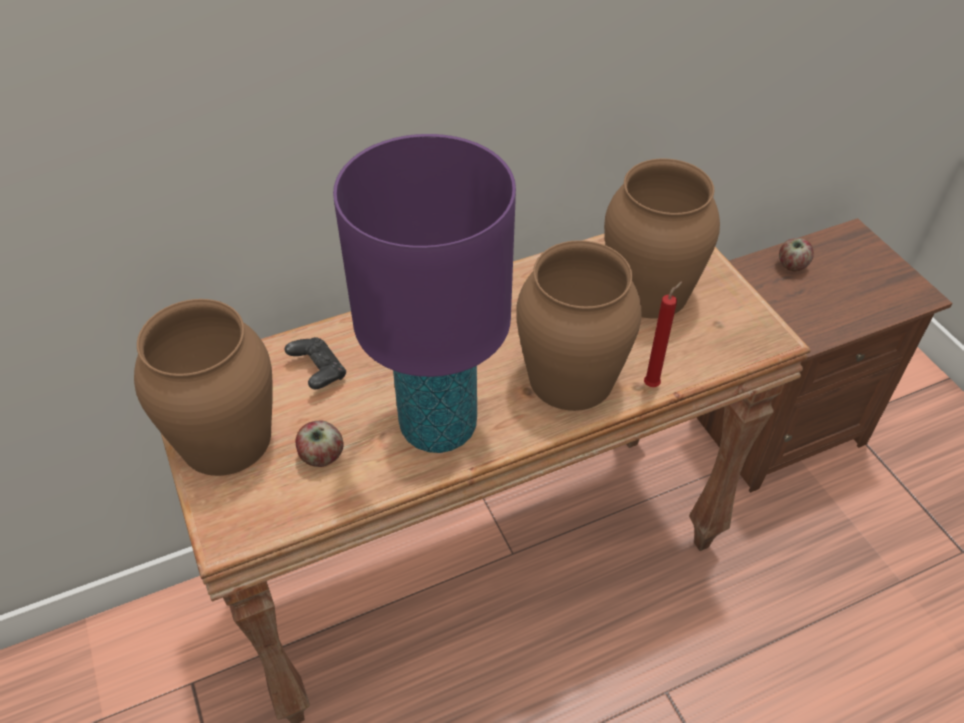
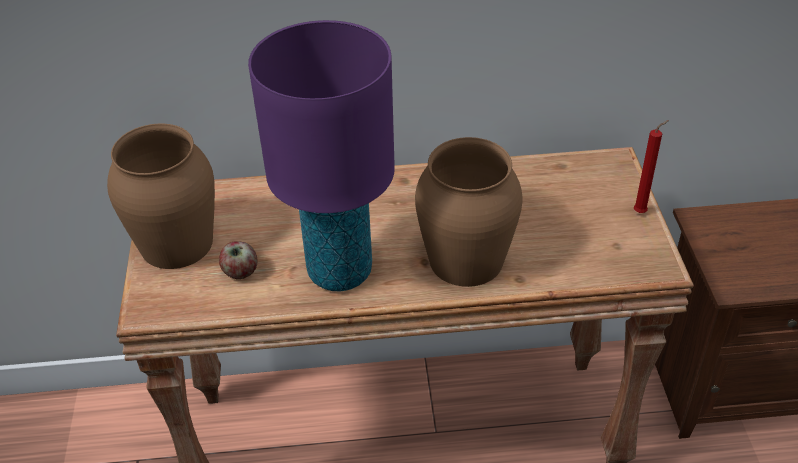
camera: 20 degrees right, 5 degrees down
black game controller [285,337,346,389] -> none
brown vase [604,159,720,319] -> none
red candle [644,281,682,387] -> red candle moved to [634,120,669,213]
apple [779,238,814,271] -> none

